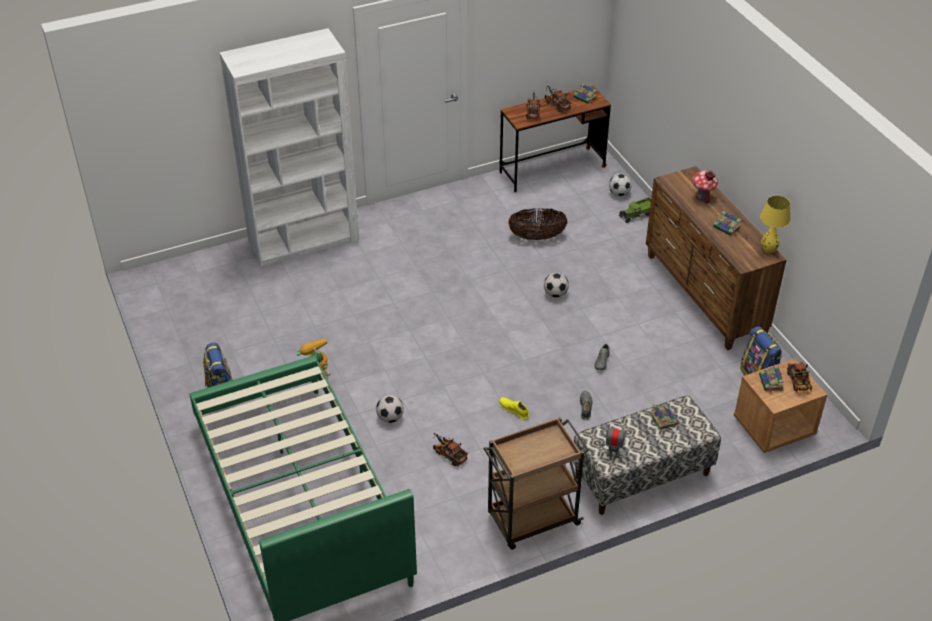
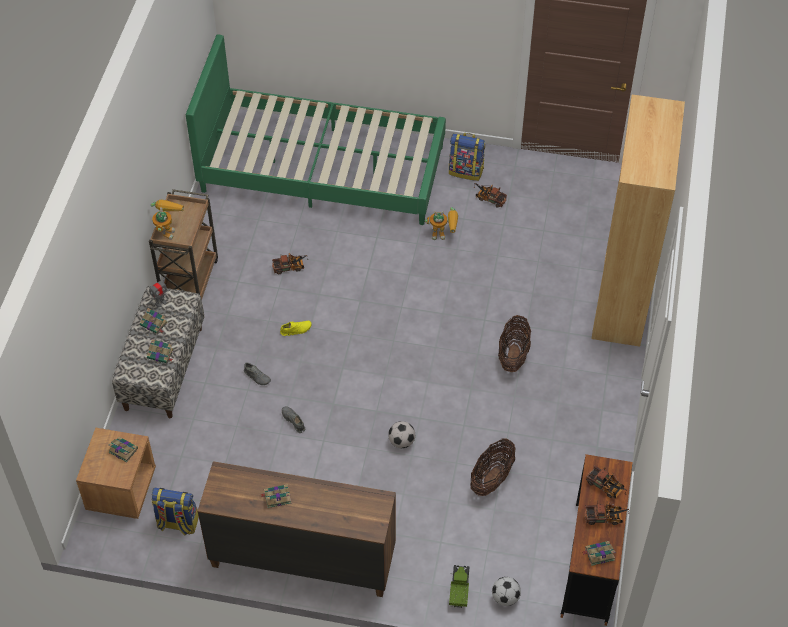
camera: 125 degrees right, 10 degrees up
white bookcase [220,28,359,266] -> brown bookcase [592,95,685,347]
football [376,395,404,423] -> none
toy house [692,170,718,204] -> none
yellow table lamp [760,196,791,253] -> none
toy truck [787,362,812,393] -> toy truck moved to [474,183,507,207]
none -> book [140,308,168,334]
none -> toy robot [151,200,184,240]
none -> basket [498,315,532,372]

